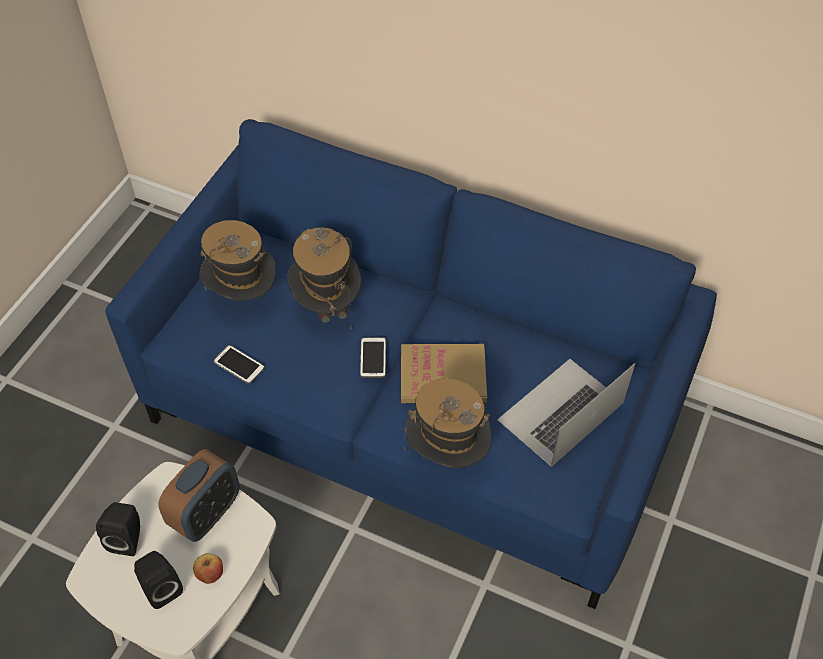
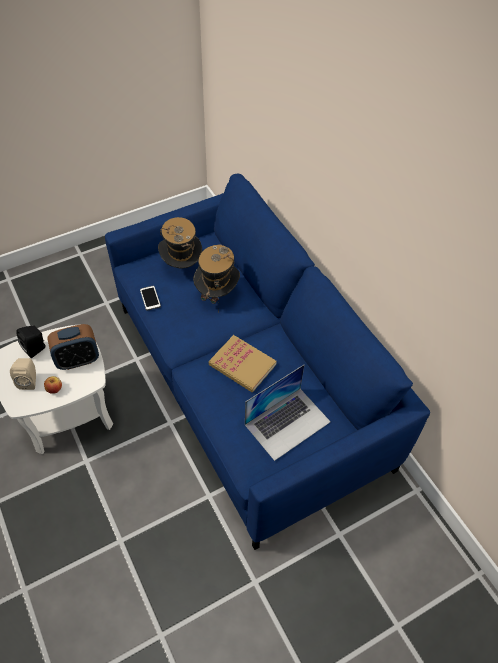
camera: 35 degrees right, 0 degrees up
black speaker [134,551,183,609] -> beige speaker [10,358,36,390]
phone [360,337,386,378] -> none
hat [404,378,491,468] -> none
laptop [497,359,636,467] -> laptop turned 150 degrees clockwise [245,365,331,461]

